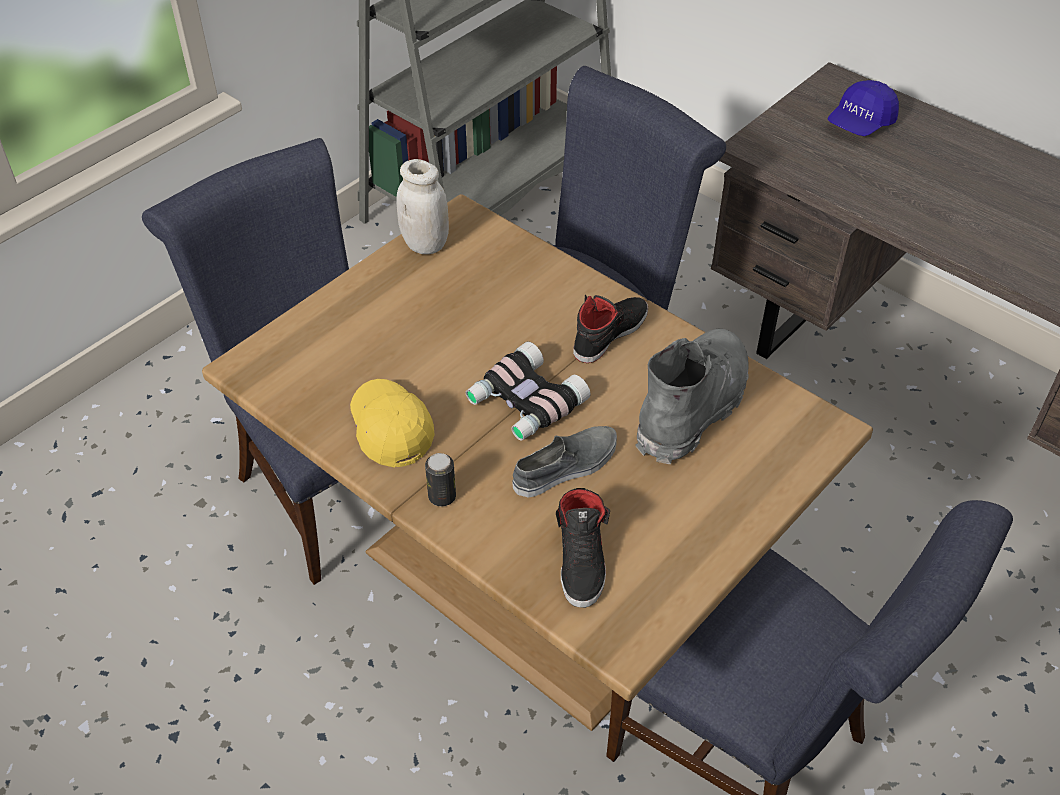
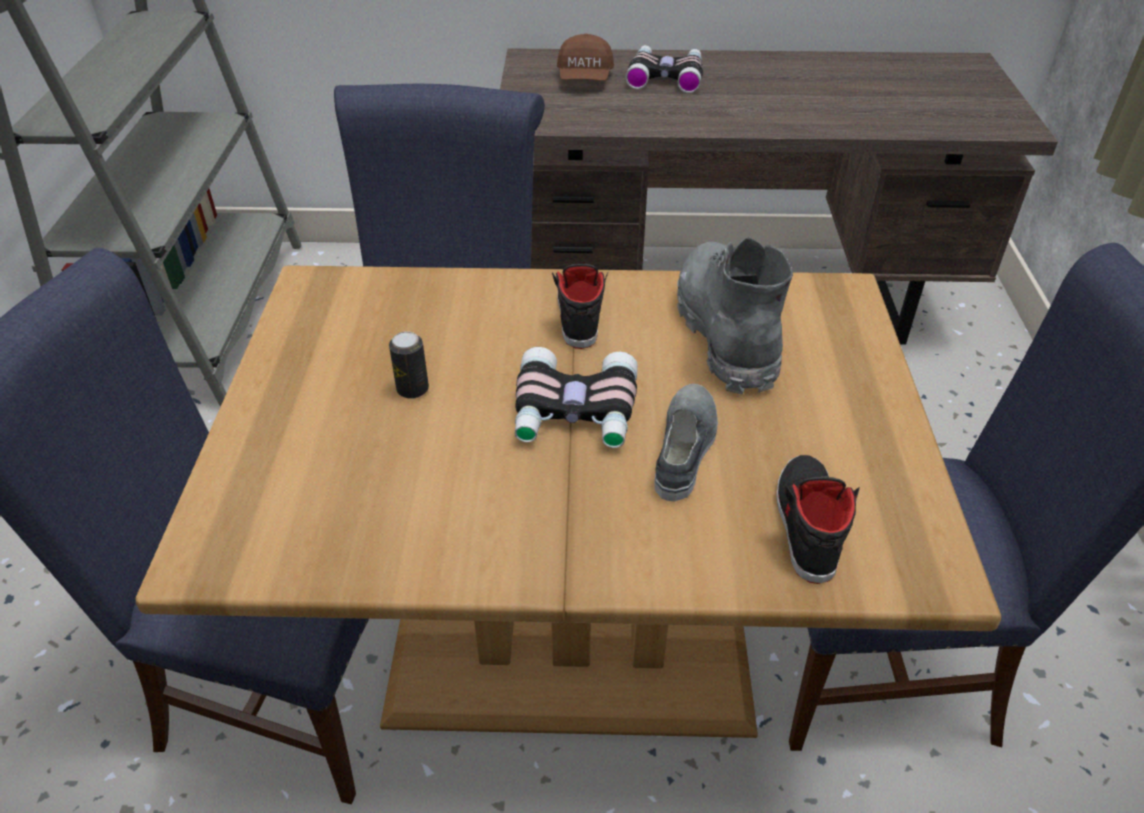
camera: 40 degrees left, 5 degrees down
yellow cap [350,379,435,468] -> none
white jar [396,159,449,254] -> none
can [425,453,456,506] -> can moved to [389,331,429,399]
black shoe [556,488,610,608] -> black shoe turned 135 degrees counterclockwise [776,455,860,584]
blue cap [827,80,899,136] -> brown cap [557,34,614,81]
none -> binoculars [626,45,703,93]

